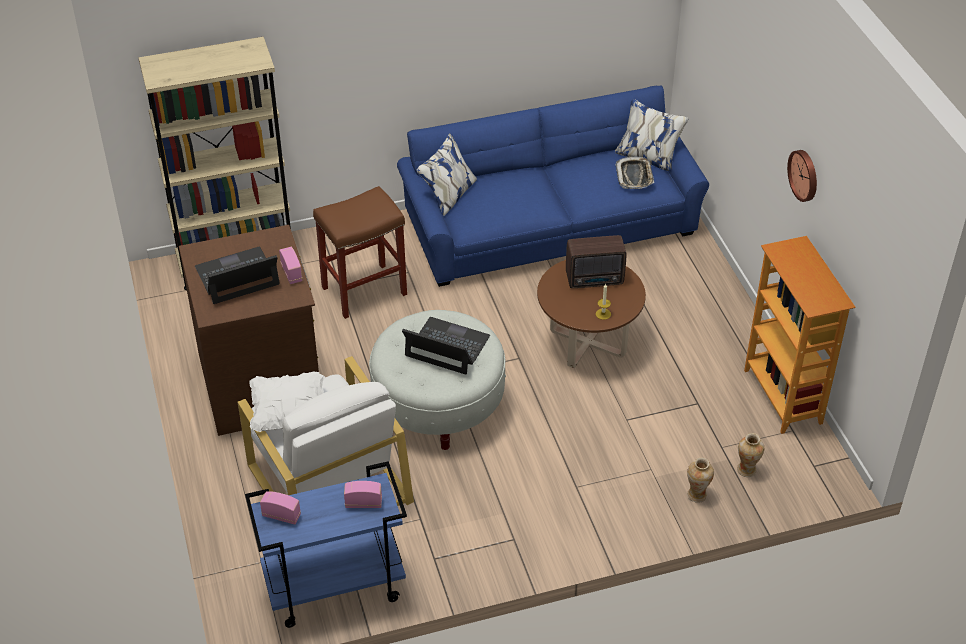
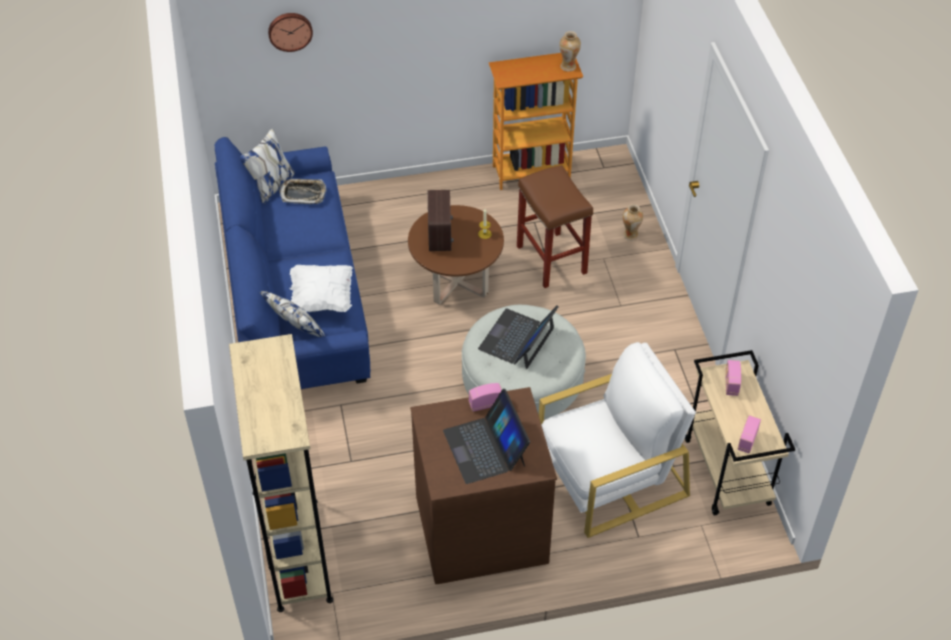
camera: 85 degrees left, 5 degrees up
blue cart [245,461,407,628] -> beige cart [685,350,795,516]
white pillow [249,371,325,432] -> white pillow moved to [289,265,353,312]
brown stool [313,186,407,319] -> brown stool moved to [517,165,593,288]
vase [737,433,764,477] -> vase moved to [559,31,581,72]
wall clock [787,150,817,202] -> wall clock moved to [268,13,313,52]

